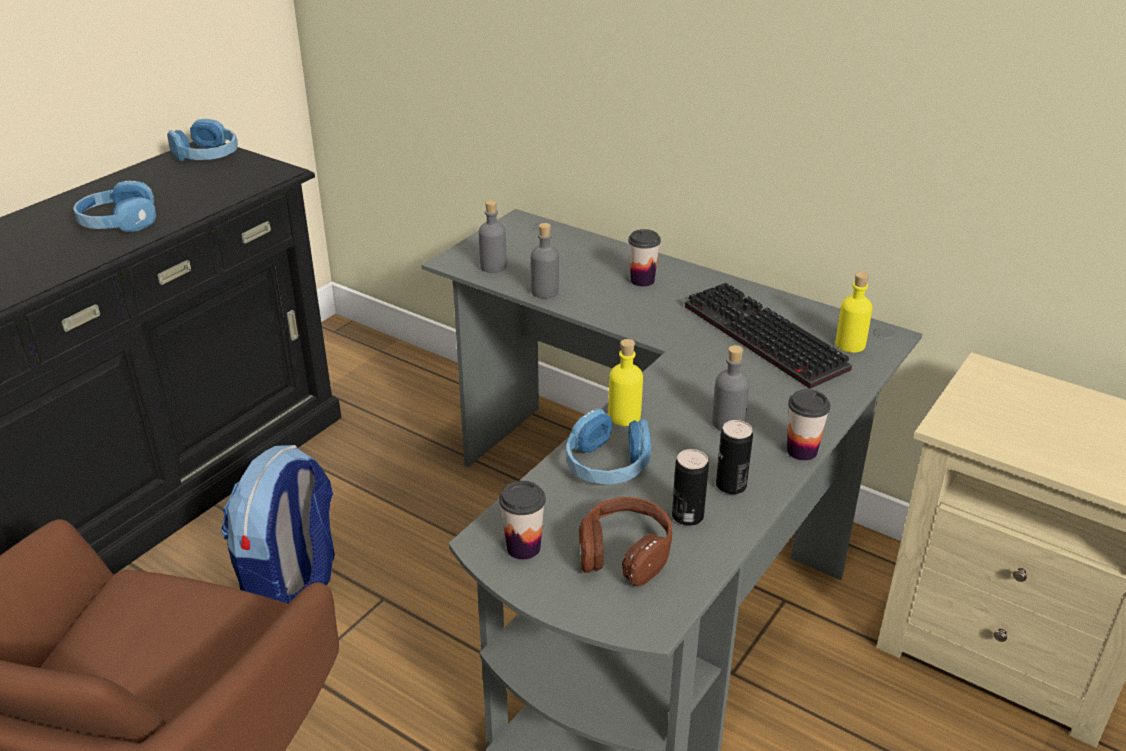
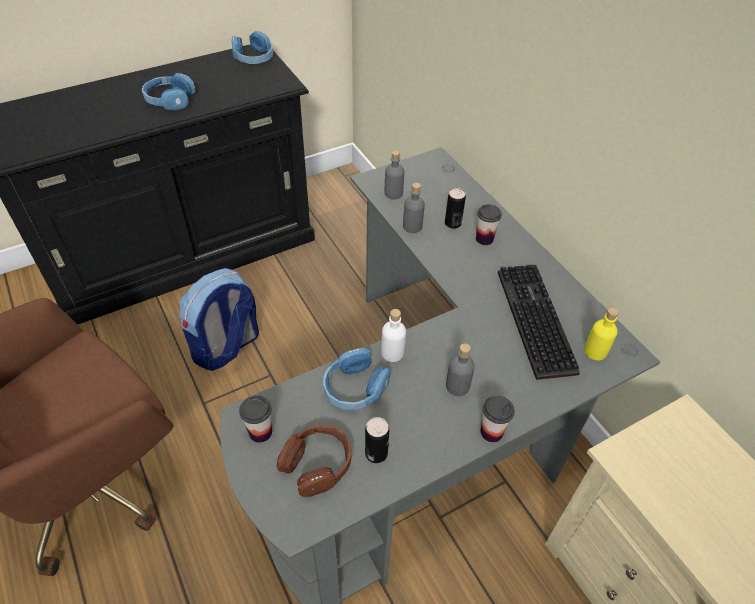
camera: 25 degrees right, 15 degrees up
yellow bottle [608,339,643,426] -> white bottle [381,309,406,362]
can [716,420,753,494] -> can moved to [445,188,466,229]

